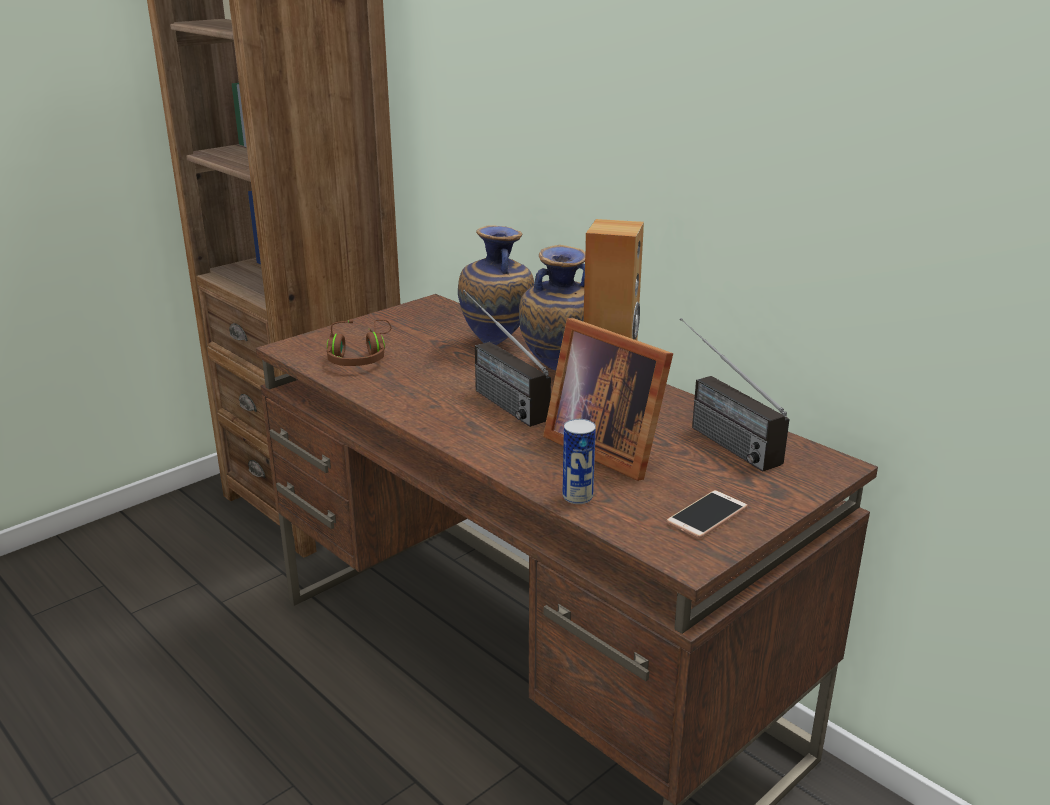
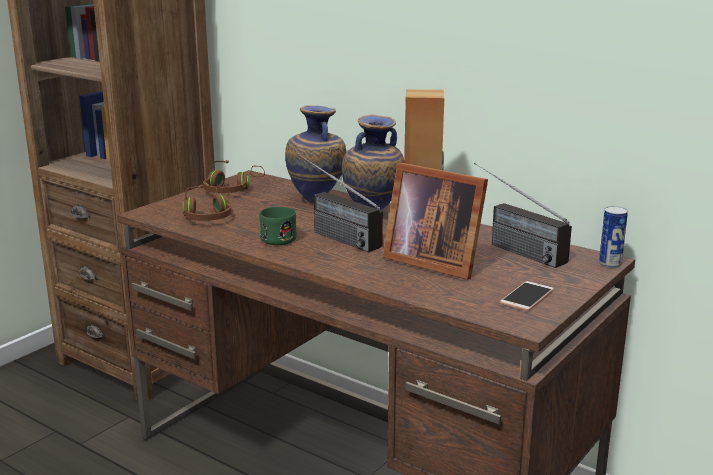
camera: 10 degrees left, 5 degrees down
can [562,419,596,504] -> can moved to [599,206,628,268]
none -> brown headphones [203,160,265,193]
none -> green mug [259,206,297,245]

